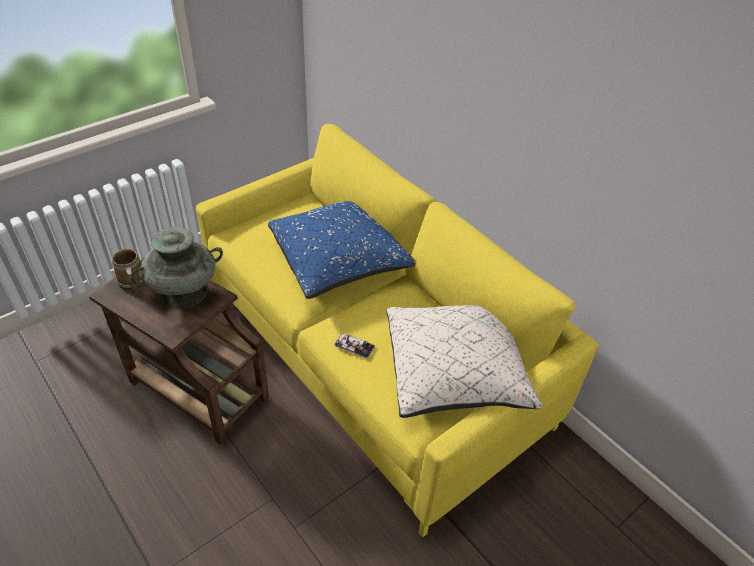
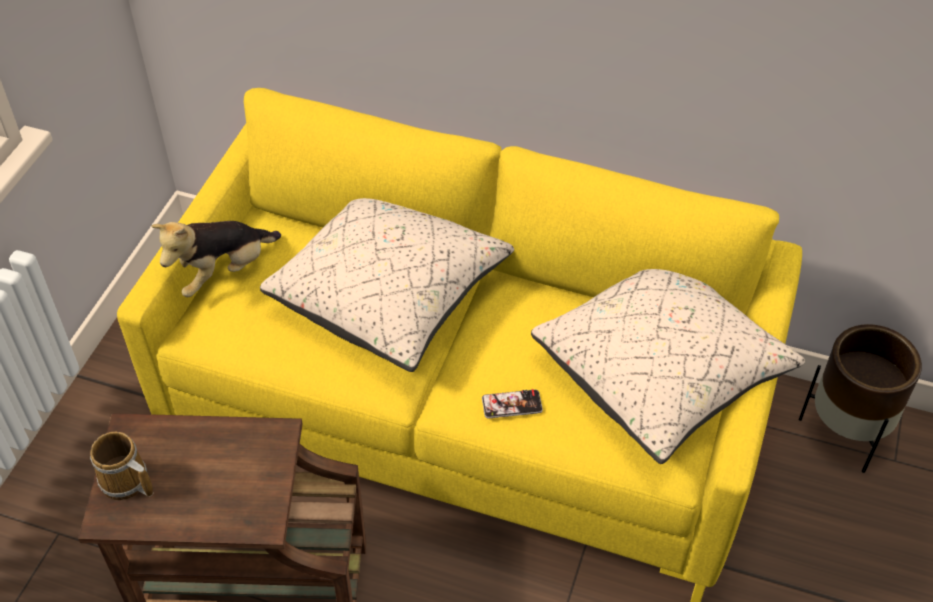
camera: 30 degrees left, 5 degrees up
turquoise vase [130,226,223,308] -> none
blue pillow [268,201,415,299] -> beige pillow [260,198,514,372]
none -> plush toy [151,221,281,297]
none -> brown planter [799,324,922,473]

